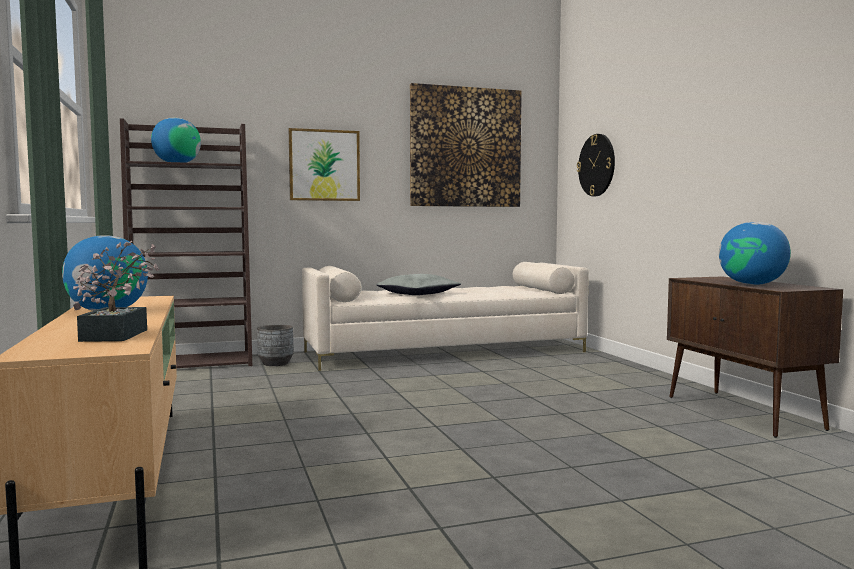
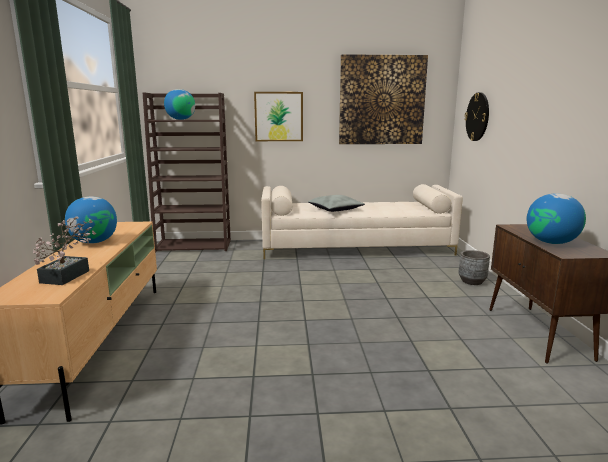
camera: 15 degrees right, 10 degrees up
grey planter [257,325,294,366] -> grey planter moved to [458,250,490,285]

